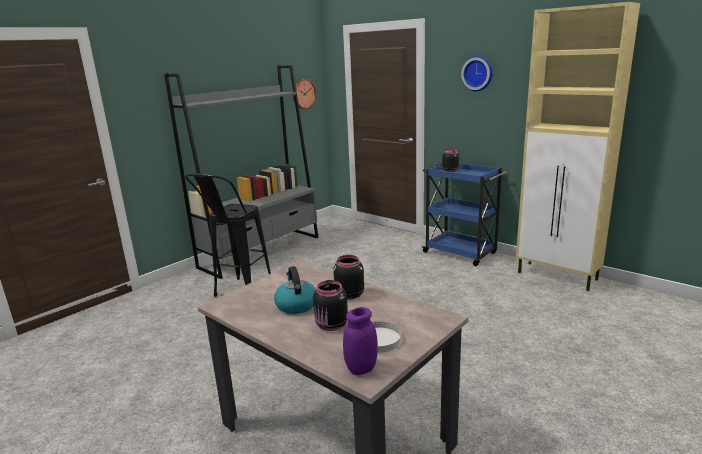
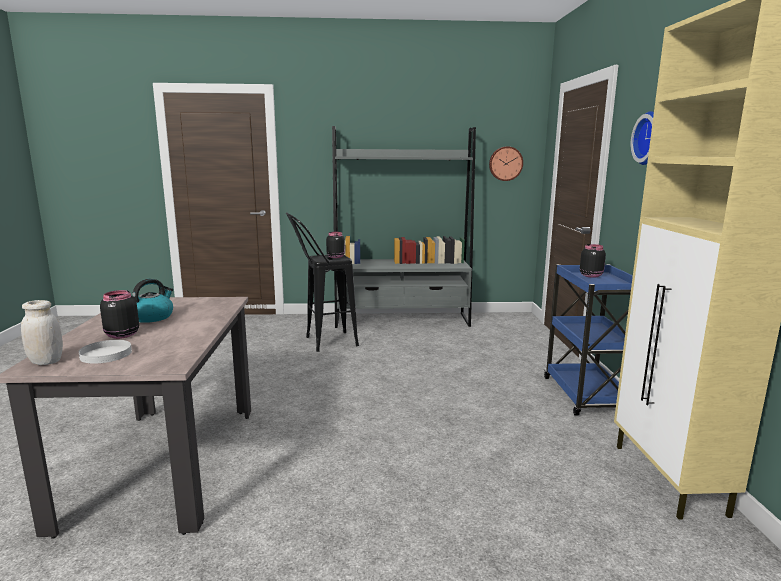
camera: 45 degrees right, 5 degrees down
black jar [333,255,364,300] -> black jar moved to [326,232,345,258]
purple jar [343,307,378,375] -> white jar [21,300,63,365]

